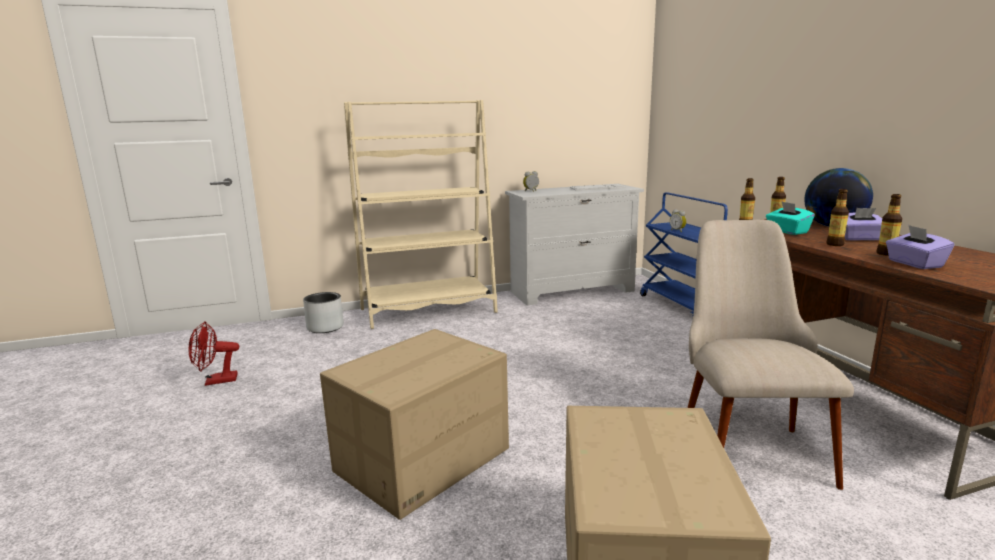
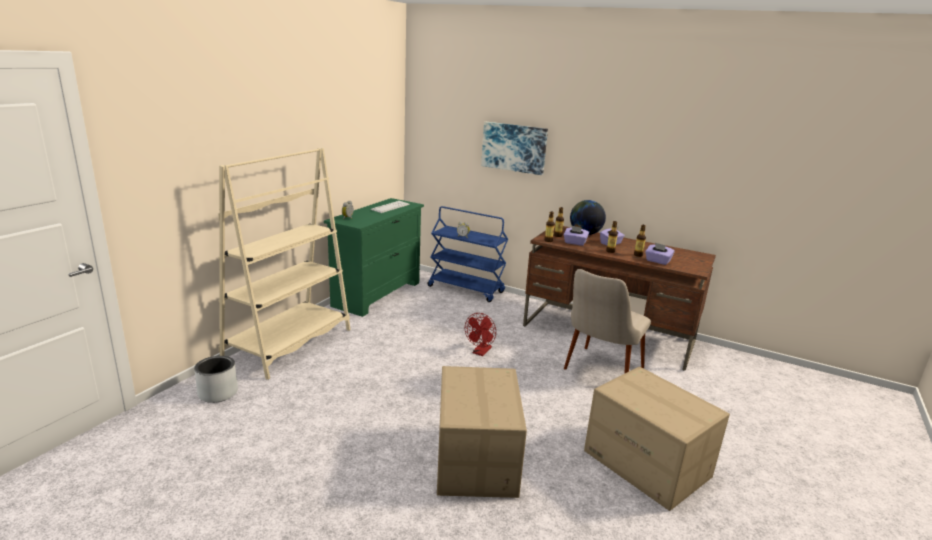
camera: 45 degrees left, 5 degrees up
red fan [189,321,239,386] -> red fan moved to [465,313,496,356]
white dresser [505,184,644,305] -> green dresser [324,198,424,317]
beige chair [687,220,854,490] -> beige chair turned 105 degrees counterclockwise [564,269,651,374]
turquoise tissue box [766,202,815,235] -> purple tissue box [564,226,589,246]
none -> picture [481,122,548,175]

